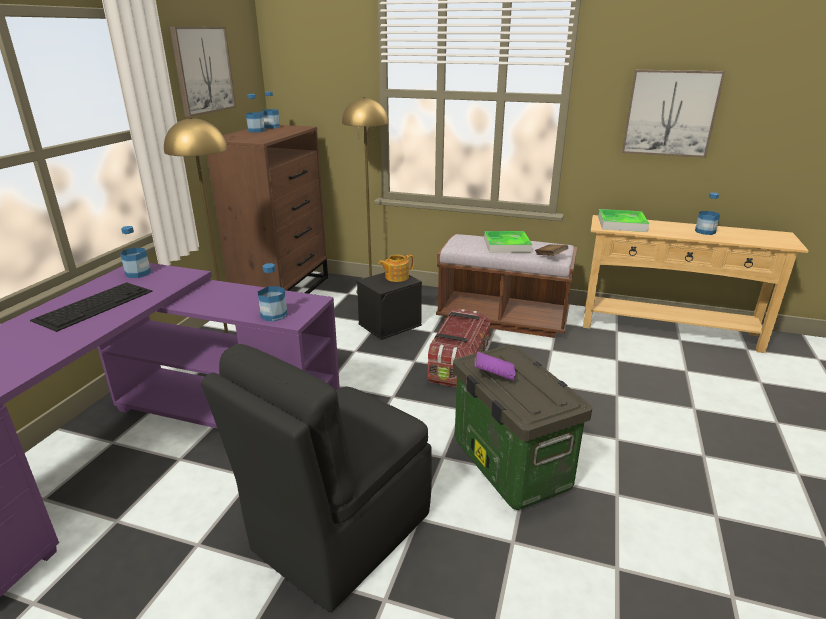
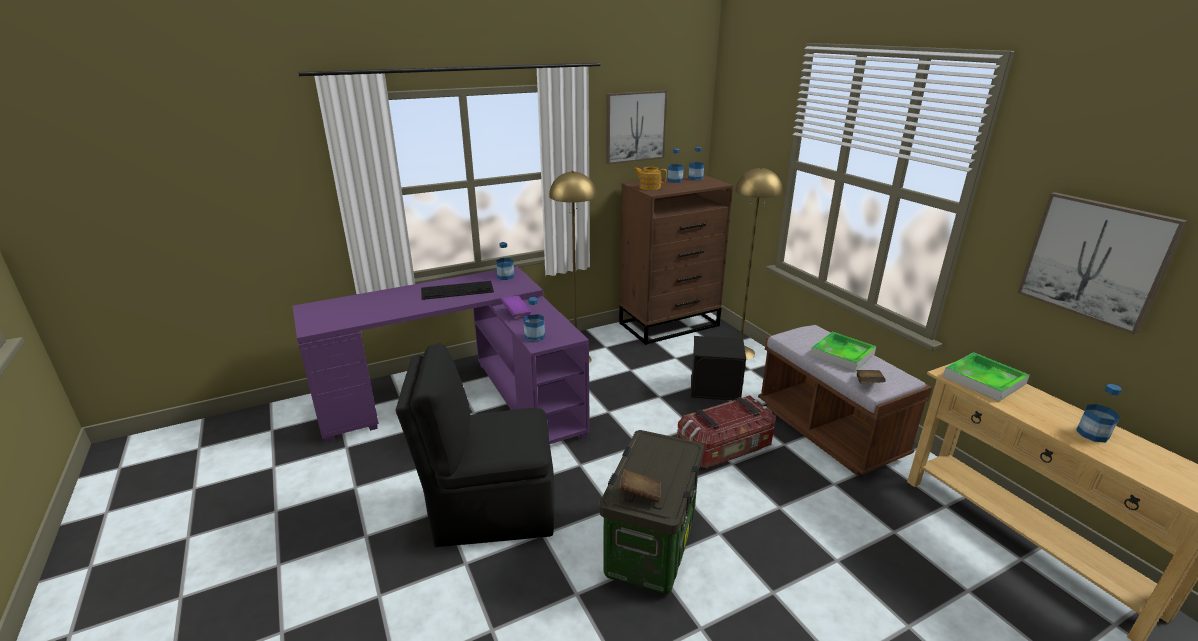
camera: 45 degrees right, 0 degrees up
teapot [379,255,414,282] -> teapot moved to [634,167,667,190]
purple book [475,351,515,380] -> purple book moved to [501,296,532,318]
none -> brown book [620,469,661,502]

